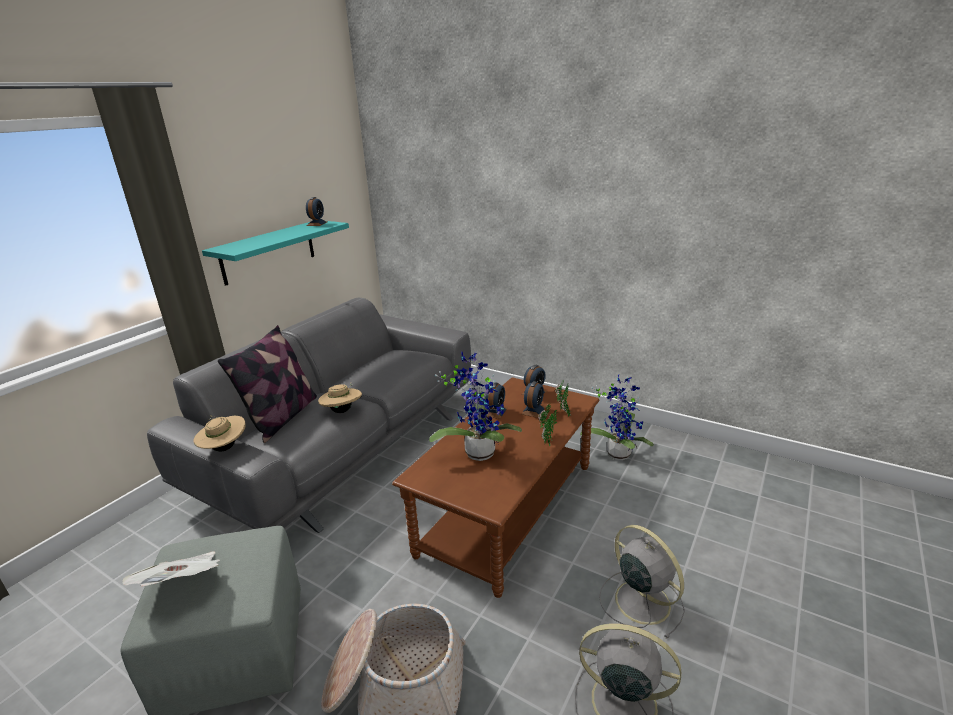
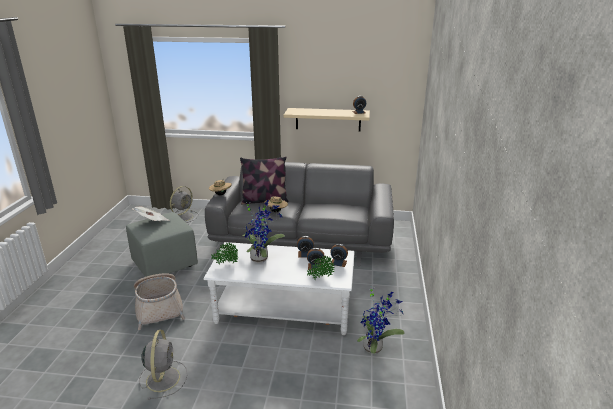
camera: 65 degrees right, 0 degrees up
turquoise shelf [202,221,349,286] -> beige shelf [283,108,370,132]
brown coffee table [392,377,599,598] -> white coffee table [204,242,355,335]
potted plant [538,403,557,446] -> potted plant moved to [211,242,238,265]
grey fan [599,525,685,639] -> grey fan moved to [170,186,199,223]

